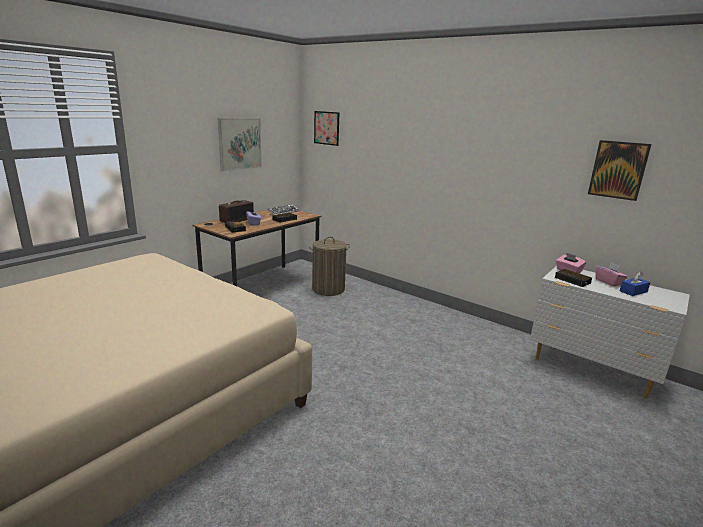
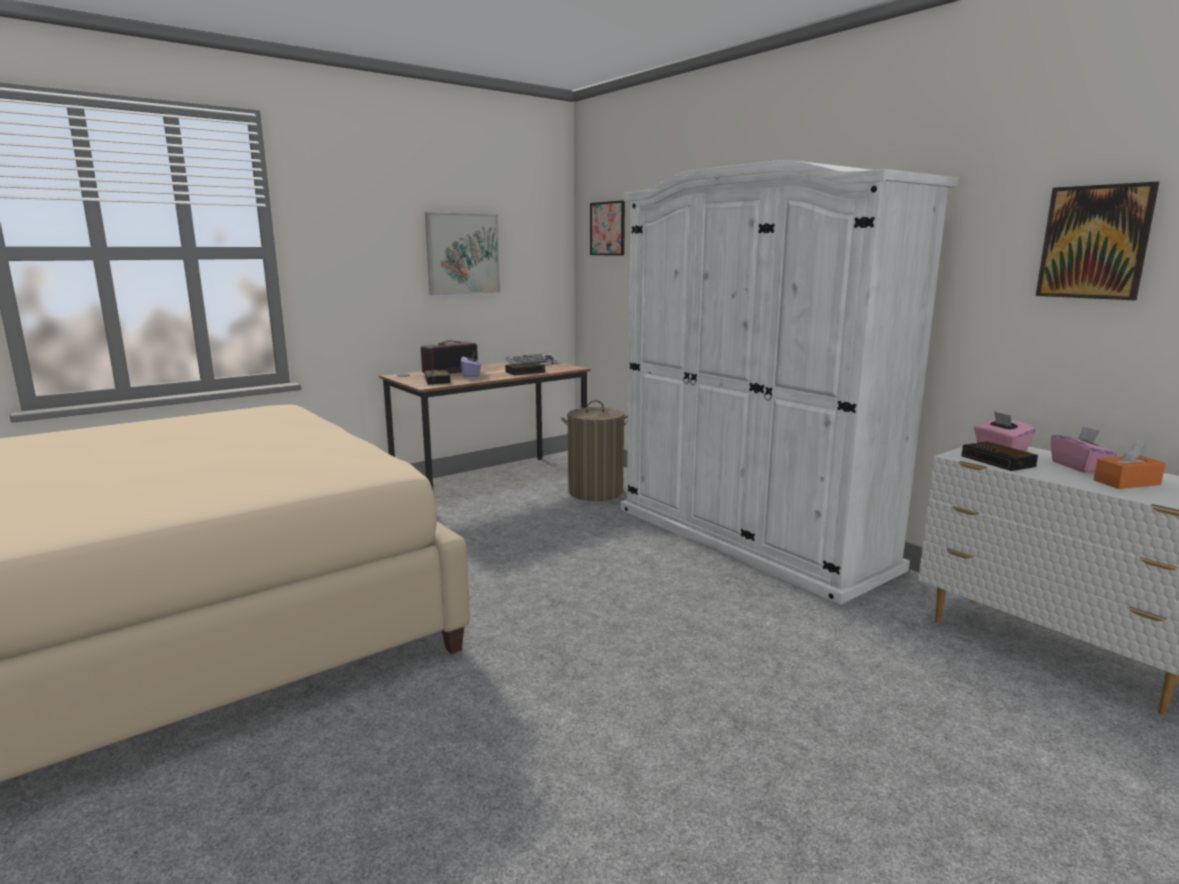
camera: 15 degrees right, 5 degrees down
blue tissue box [620,272,650,296] -> orange tissue box [1094,439,1166,489]
none -> white wardrobe [621,160,959,605]

